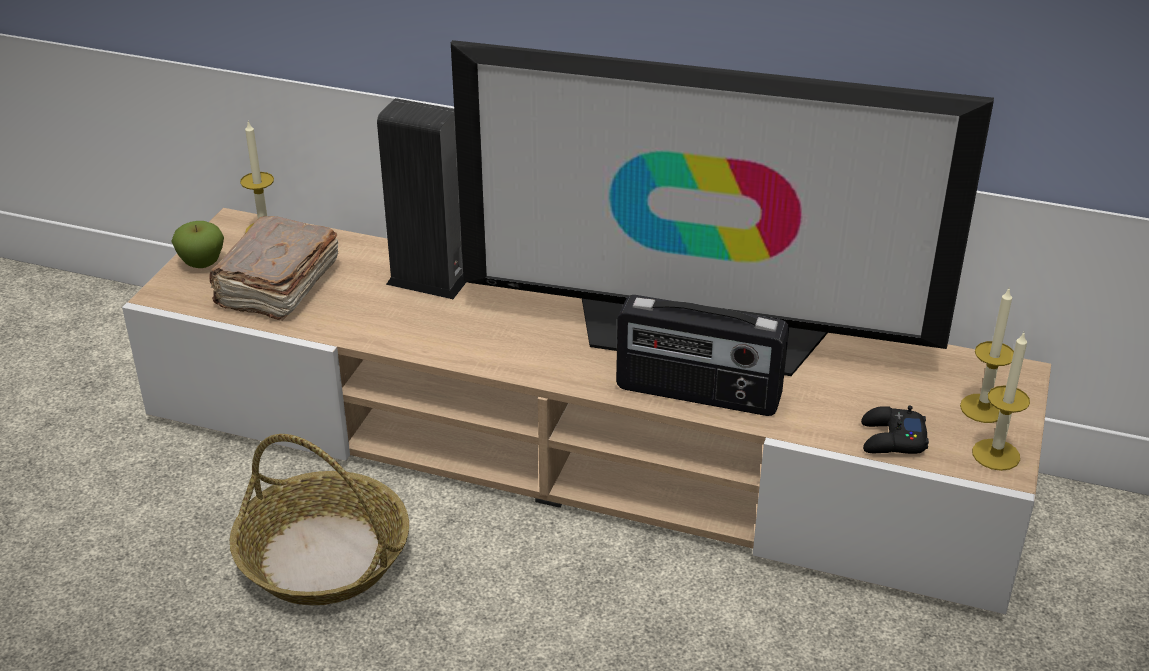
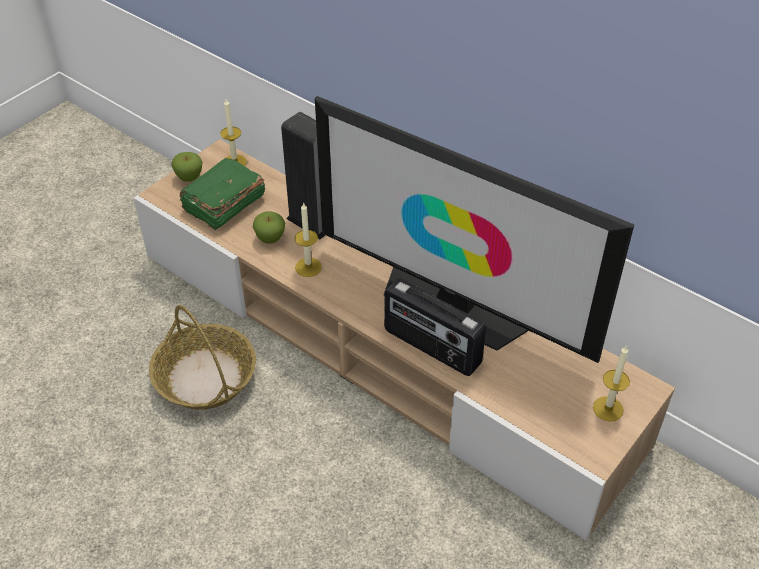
camera: 20 degrees right, 10 degrees up
brown book [210,216,339,321] -> green book [180,158,265,230]
black game controller [861,405,929,454] -> none
candle [972,333,1030,471] -> candle moved to [295,202,322,277]
none -> apple [253,211,285,244]

